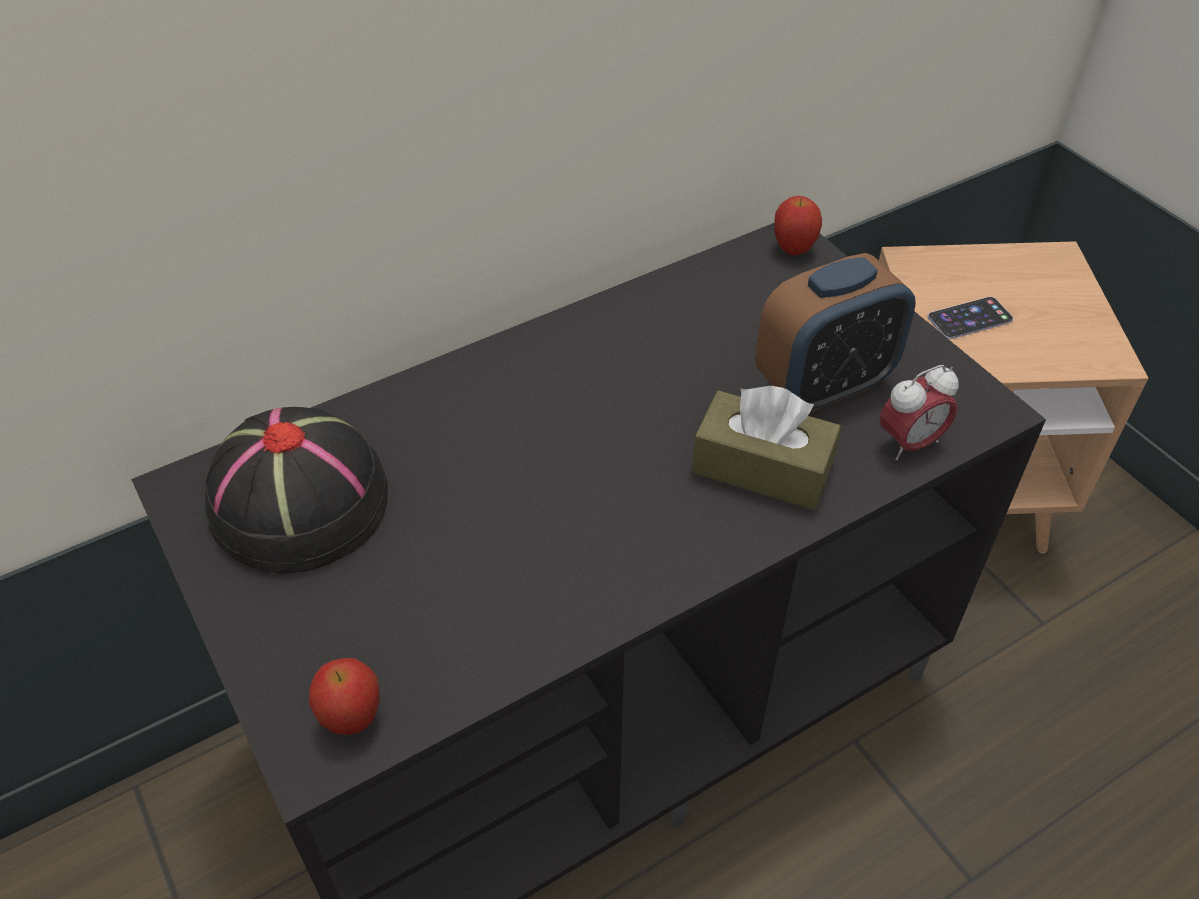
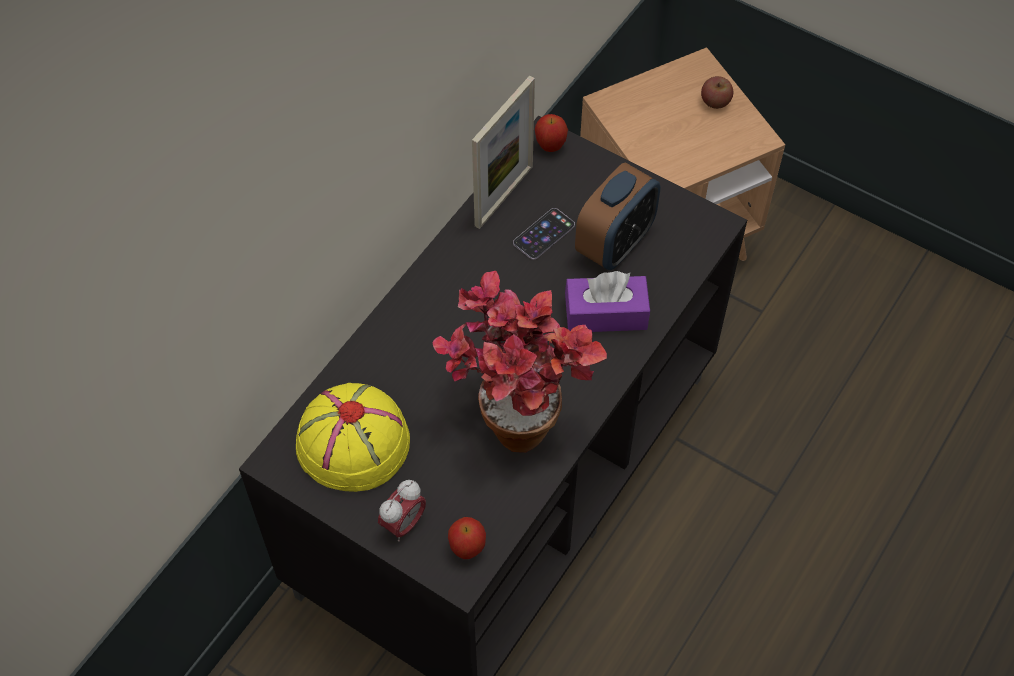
camera: 25 degrees left, 10 degrees up
black hat [204,407,388,574] -> yellow hat [296,383,410,492]
brown tissue box [692,386,841,510] -> purple tissue box [565,271,650,332]
alarm clock [880,365,959,460] -> alarm clock moved to [378,480,426,542]
phone [928,297,1013,339] -> phone moved to [513,208,575,260]
none -> potted plant [432,271,607,453]
none -> picture frame [472,75,535,229]
none -> apple [701,76,733,109]

